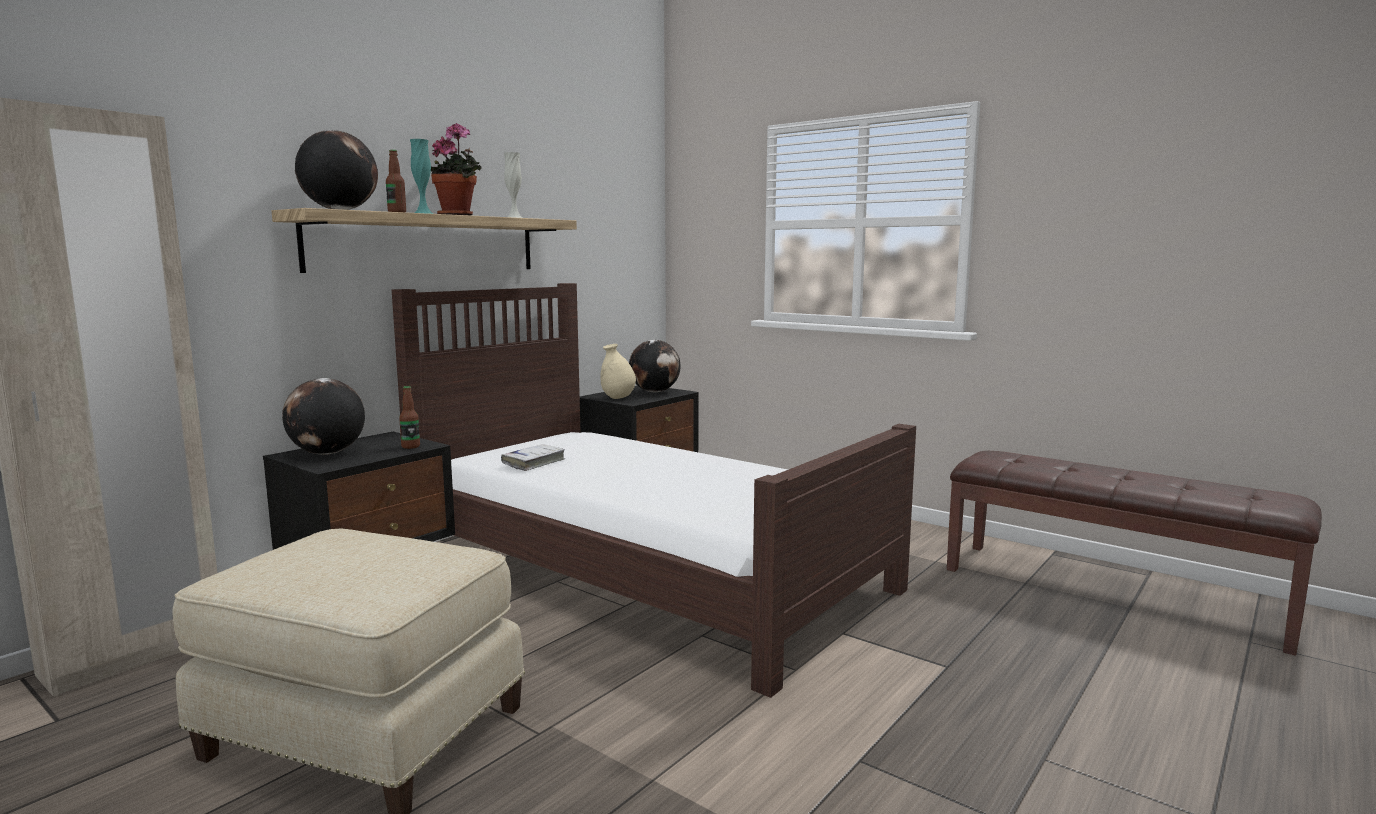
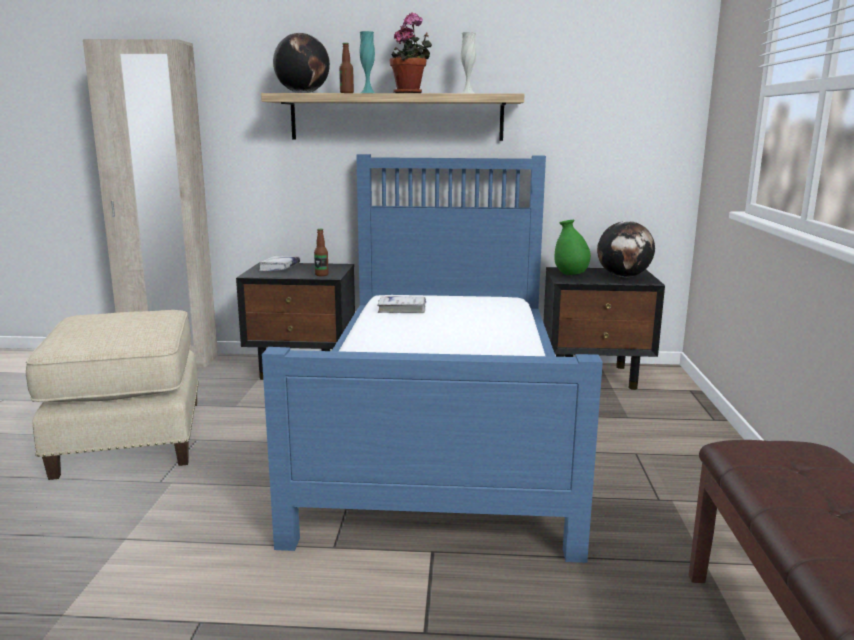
camera: 55 degrees right, 5 degrees up
globe [282,378,365,455] -> white book [259,256,300,271]
brown bed [391,283,916,698] -> blue bed [262,154,603,563]
beige vase [600,344,636,399] -> green vase [555,220,591,275]

